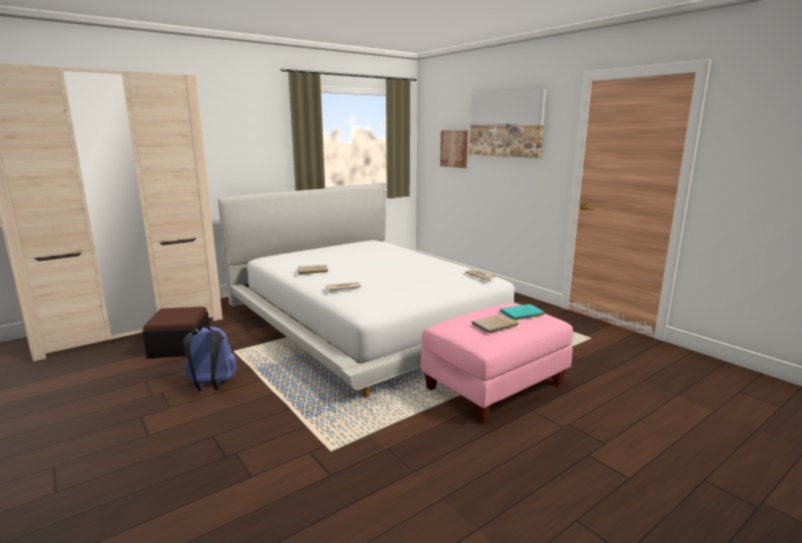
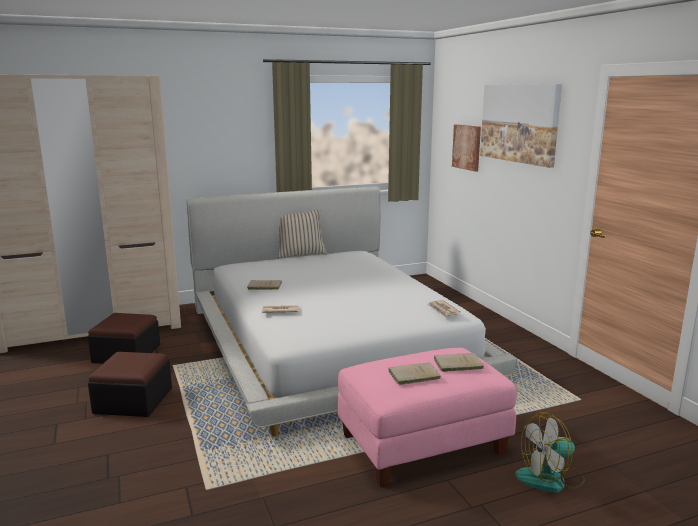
camera: 15 degrees right, 0 degrees up
blue backpack [183,326,237,391] -> ottoman [88,352,172,417]
turquoise book [500,304,545,321] -> beige book [434,353,484,372]
none -> beige pillow [277,209,327,258]
none -> fan [515,412,585,493]

